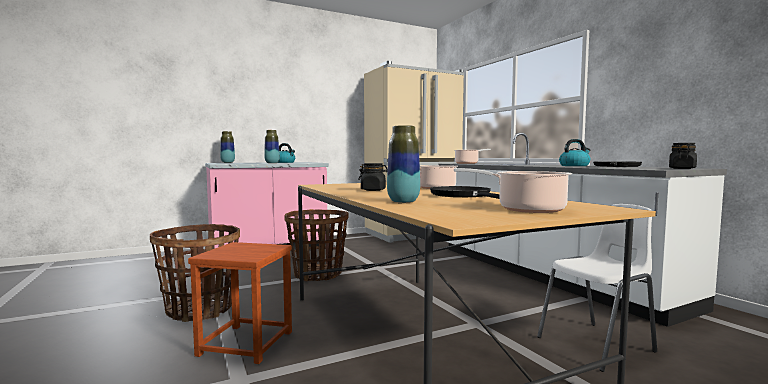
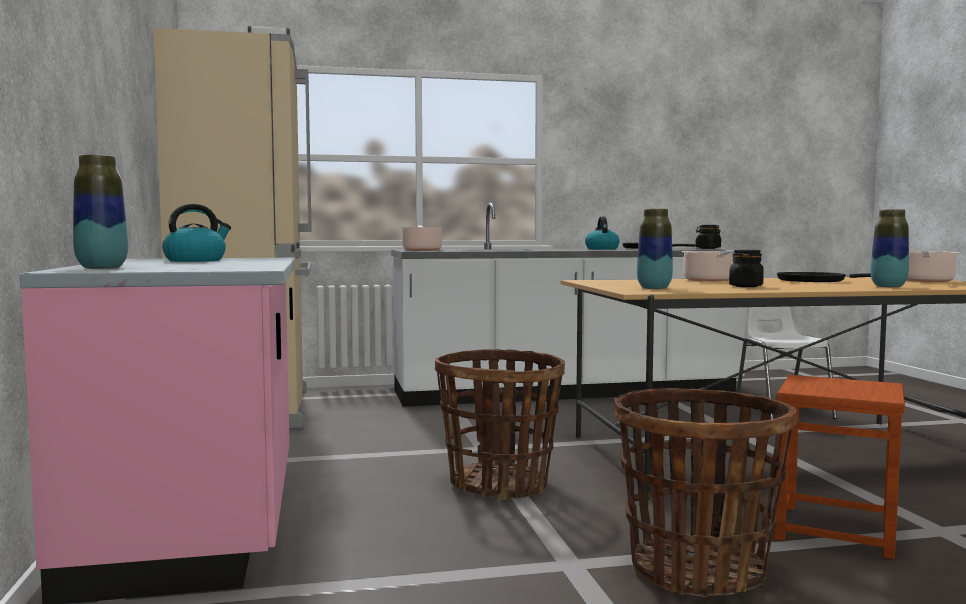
camera: 75 degrees left, 0 degrees up
vase [264,130,280,163] -> vase moved to [637,209,673,289]

